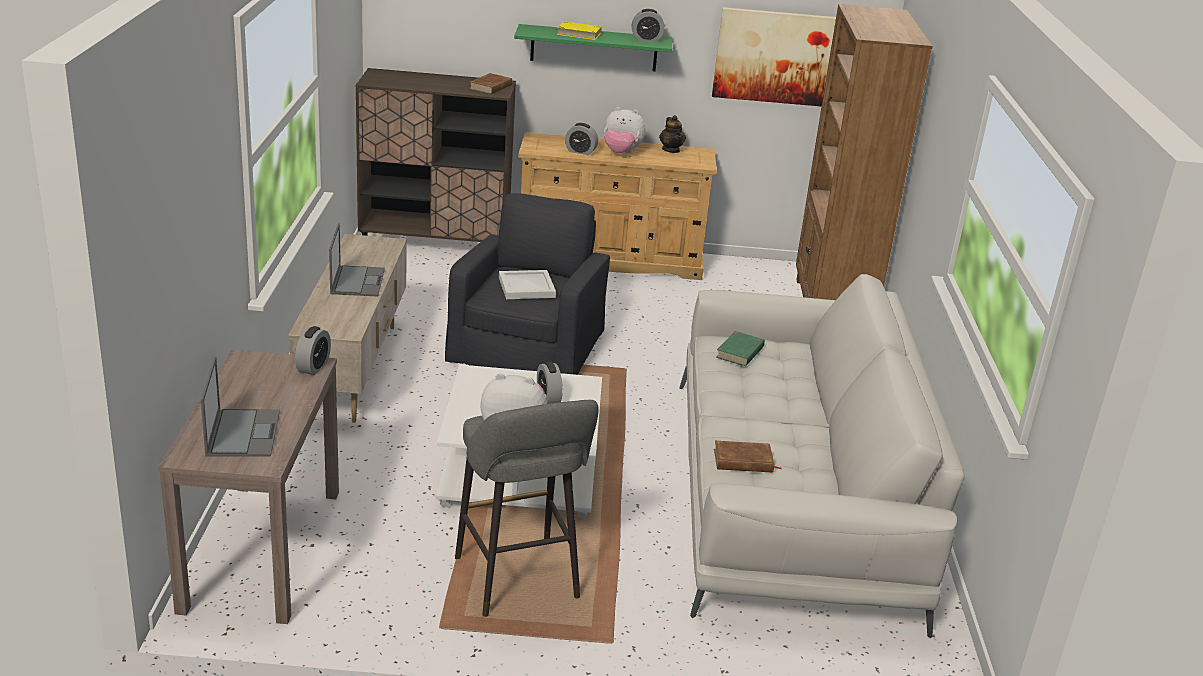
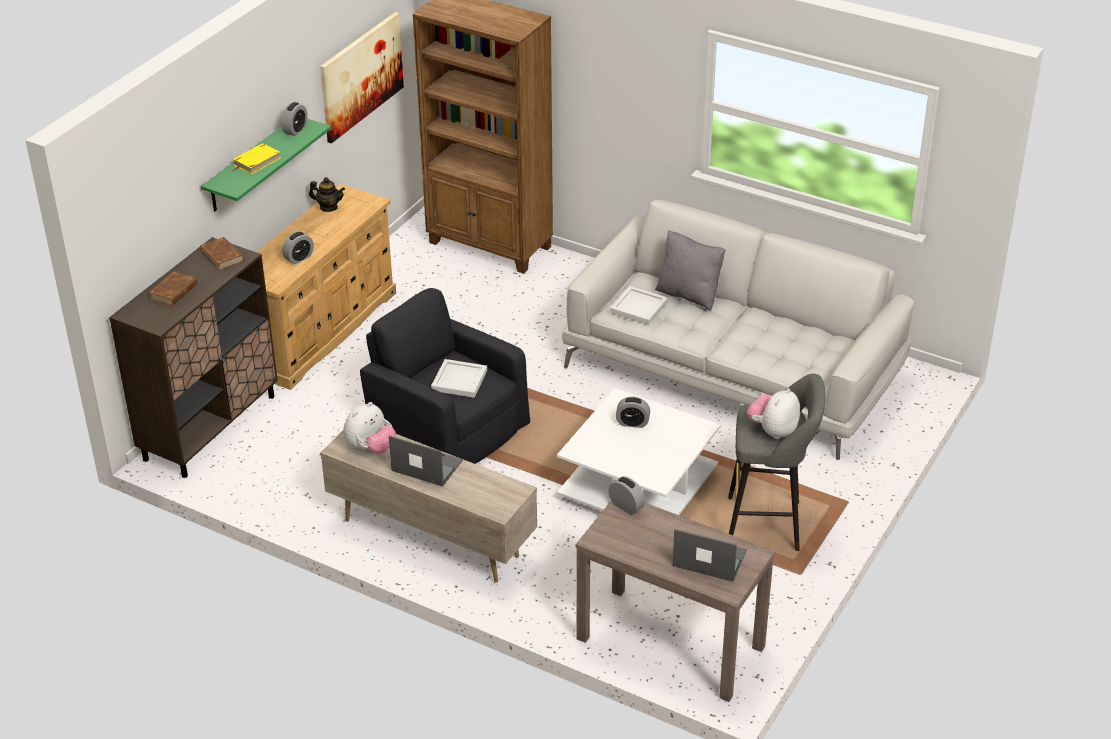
camera: 60 degrees left, 10 degrees up
plush toy [604,107,646,153] -> plush toy moved to [343,402,396,454]
brown book [714,441,781,473] -> brown book moved to [149,271,197,306]
green book [716,331,765,366] -> white tray [610,286,668,325]
none -> grey pillow [655,230,725,311]

